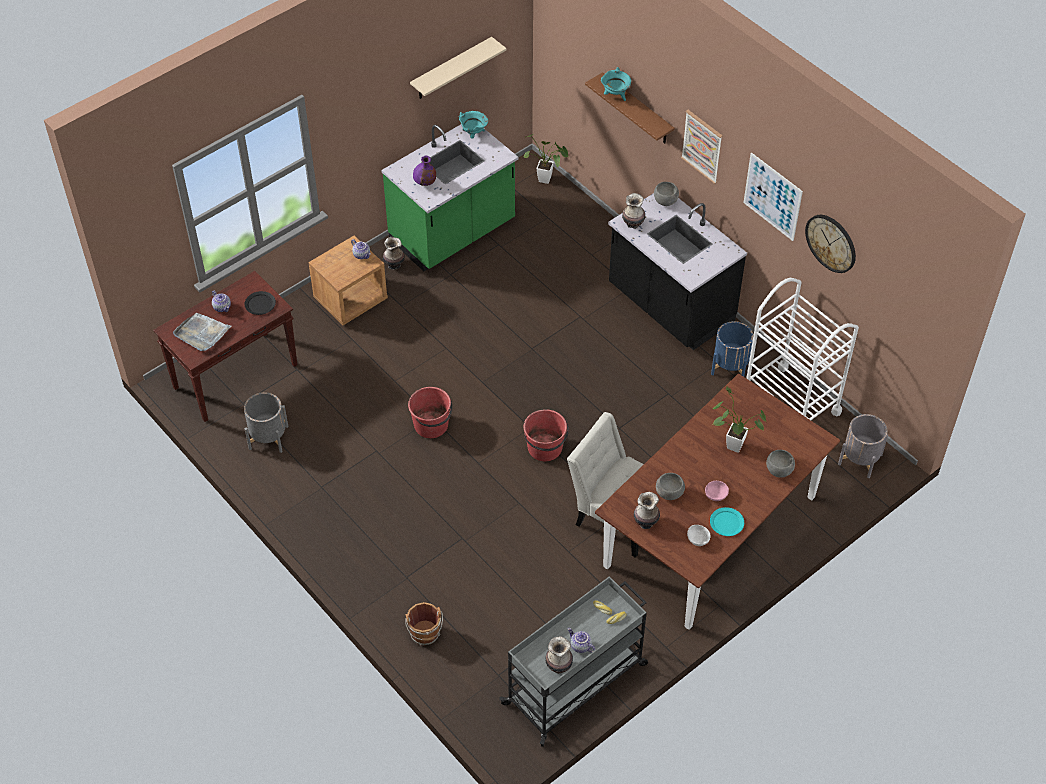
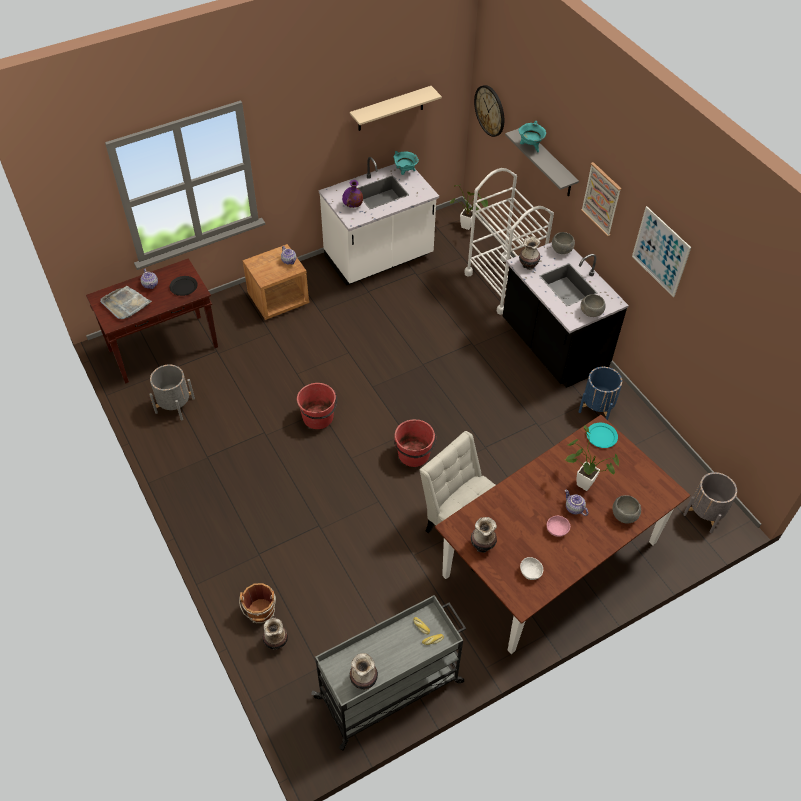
camera: 10 degrees right, 0 degrees up
green counter [381,124,518,271] -> white counter [319,157,439,286]
vase [383,237,405,270] -> vase moved to [263,618,288,650]
teapot [568,628,595,653] -> teapot moved to [565,490,588,516]
brown shelf [585,72,675,143] -> grey shelf [505,128,579,196]
grey bowl [656,473,685,500] -> grey bowl moved to [580,294,606,317]
turquoise plate [710,507,744,536] -> turquoise plate moved to [587,423,618,448]
white cart [746,278,859,420] -> white cart moved to [464,168,554,315]
wall clock [805,215,856,273] -> wall clock moved to [474,85,504,137]

